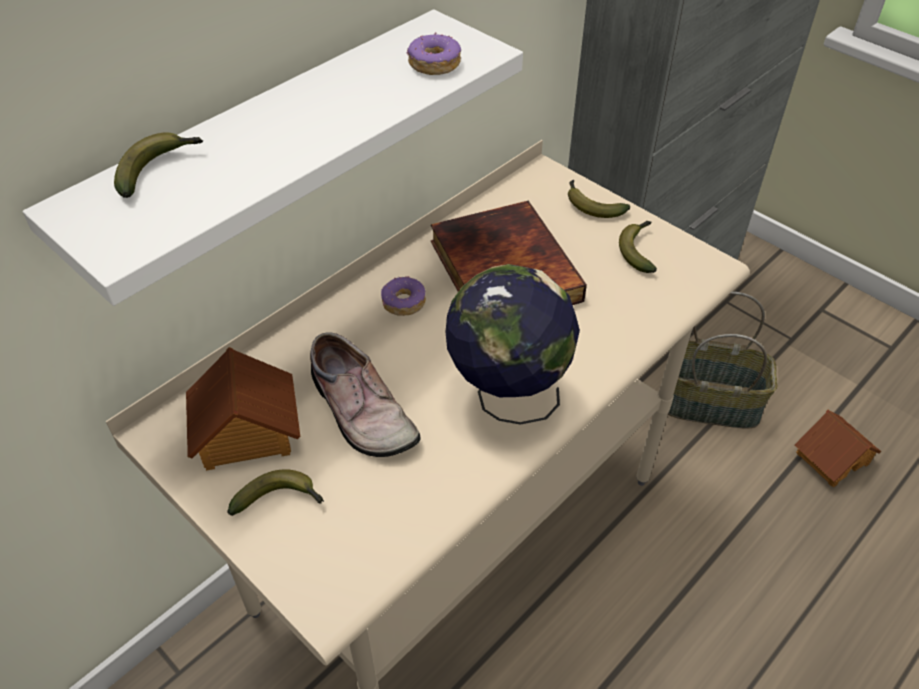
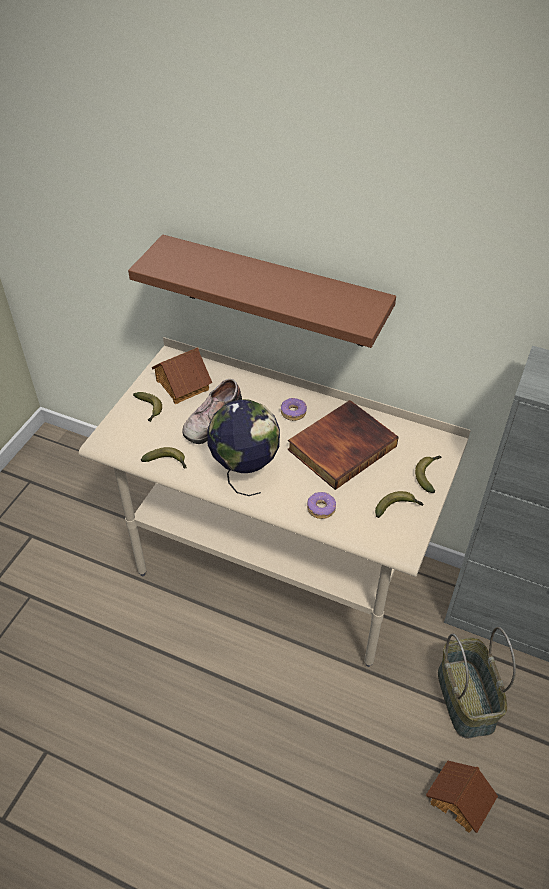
camera: 70 degrees right, 0 degrees up
white shelf [23,9,523,306] -> brown shelf [128,235,396,348]
banana [114,132,203,198] -> banana moved to [141,447,187,468]
donut [407,32,461,75] -> donut moved to [307,492,337,519]

